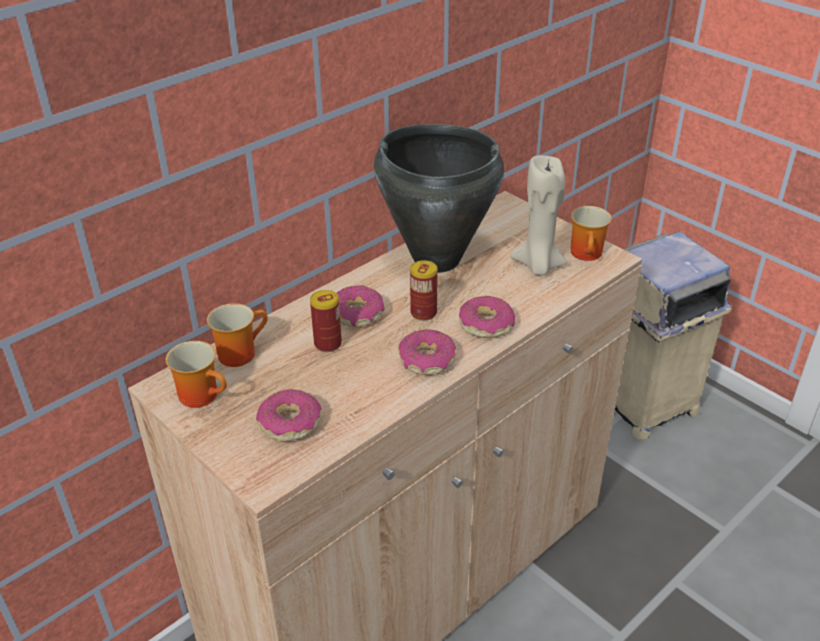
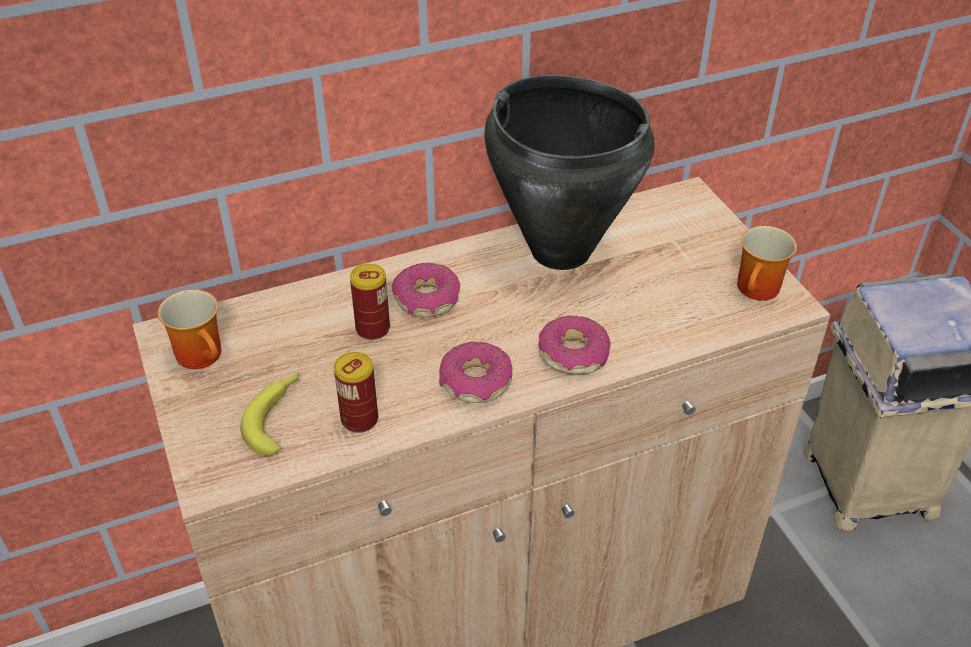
camera: 20 degrees right, 5 degrees up
mug [207,303,268,367] -> none
donut [256,389,322,441] -> banana [240,372,299,456]
can [410,260,438,321] -> can moved to [334,352,378,433]
beige candle [510,155,568,276] -> none

